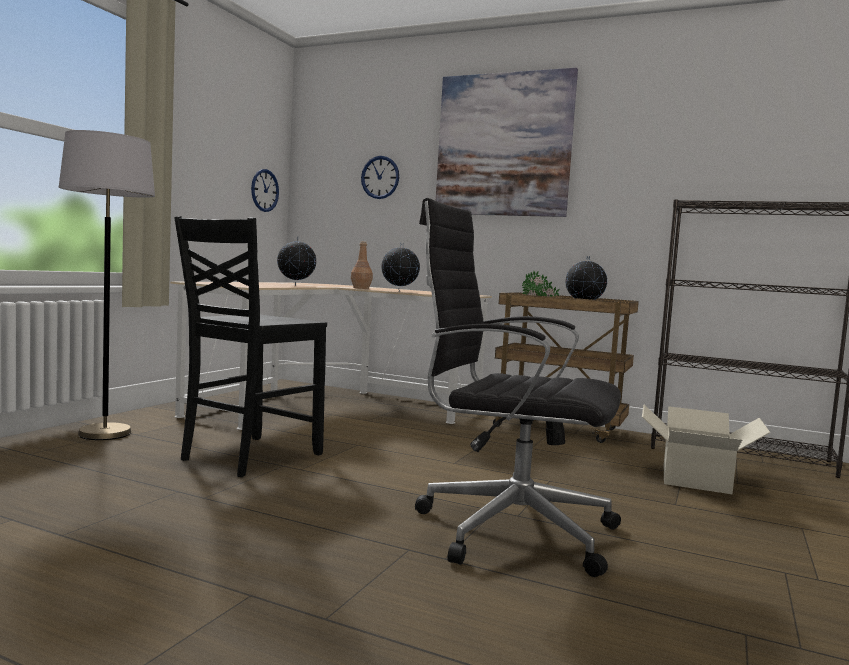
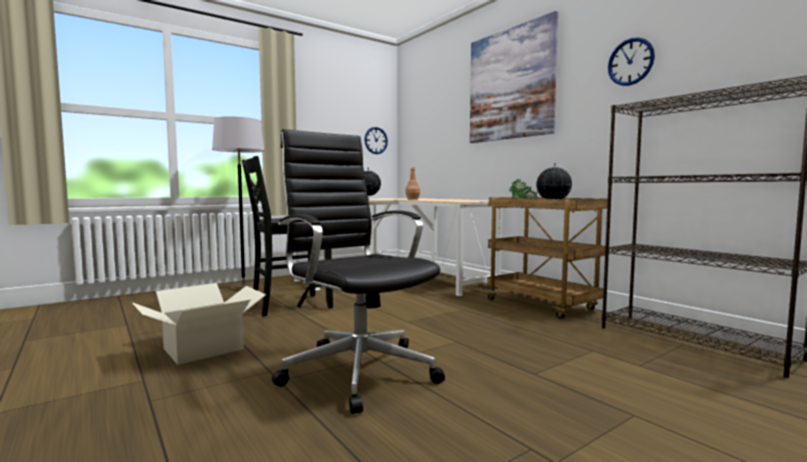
camera: 30 degrees right, 0 degrees up
wall clock [361,156,399,199] -> wall clock moved to [608,37,655,86]
globe [381,243,420,292] -> none
cardboard box [642,405,770,494] -> cardboard box moved to [132,283,266,365]

